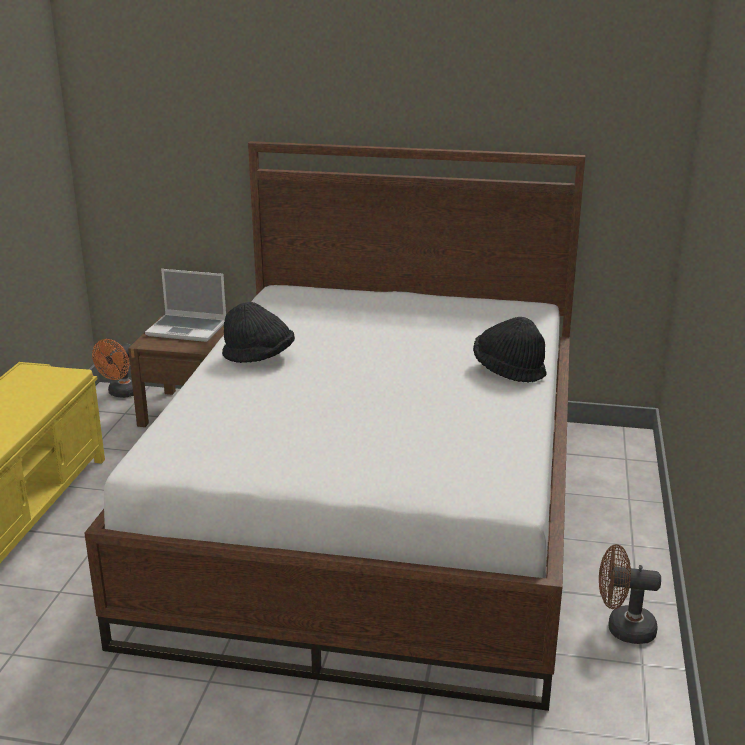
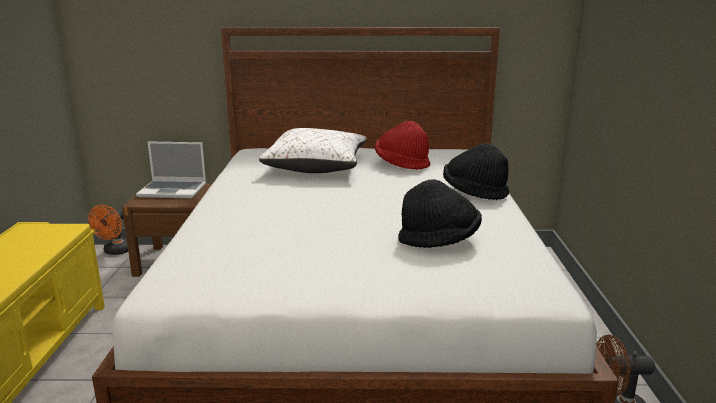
camera: 10 degrees left, 5 degrees down
black hat [222,302,295,363] -> black hat moved to [398,179,482,248]
none -> white pillow [259,128,367,173]
none -> red hat [375,121,430,170]

